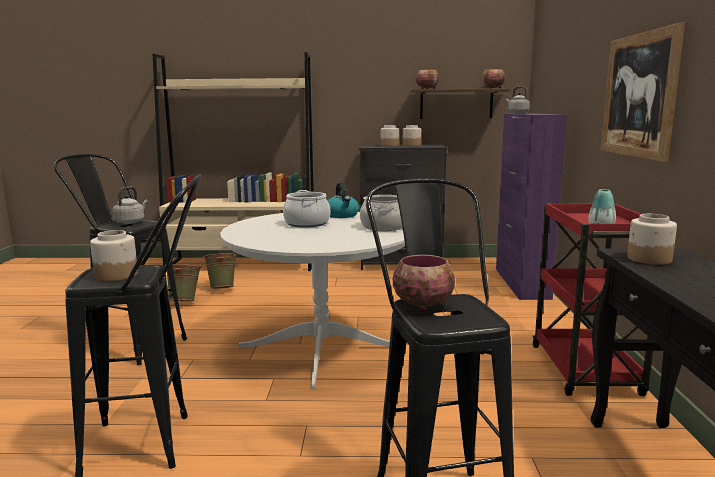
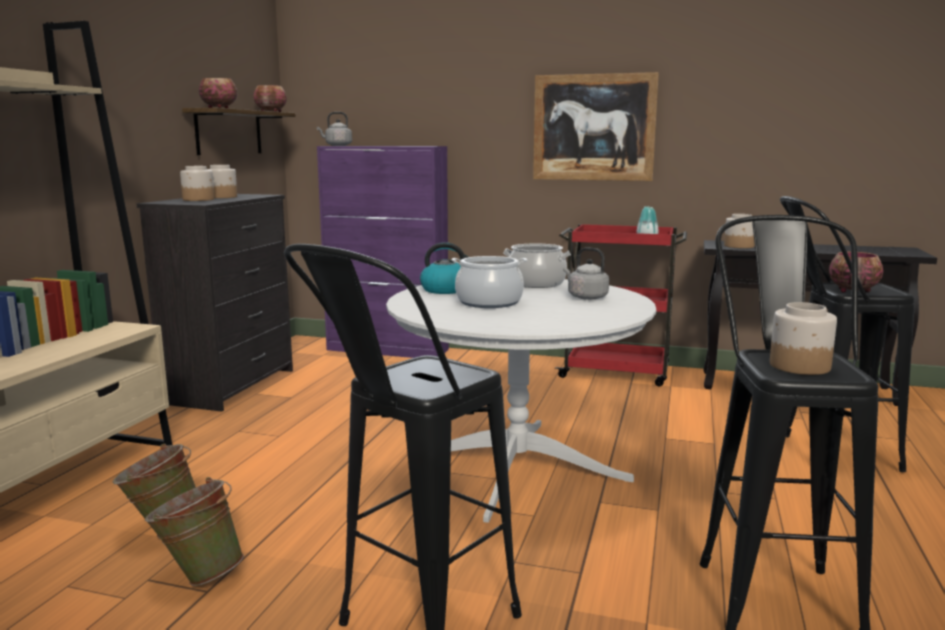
camera: 75 degrees left, 0 degrees up
grey kettle [112,187,148,224] -> grey kettle moved to [563,248,609,300]

